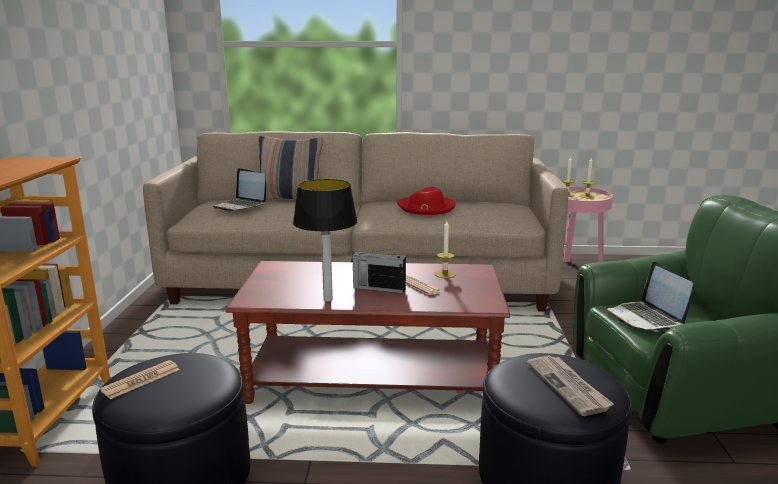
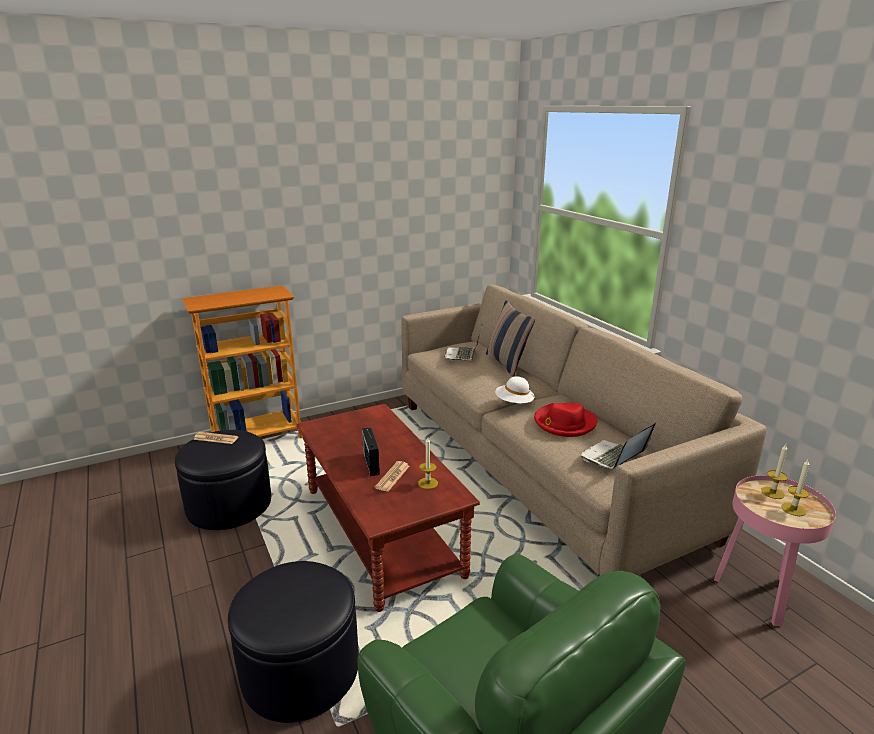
camera: 60 degrees right, 5 degrees up
table lamp [293,179,358,302] -> none
newspaper [527,356,614,416] -> none
laptop [606,262,693,332] -> laptop moved to [581,423,656,469]
none -> white hat [495,376,535,404]

